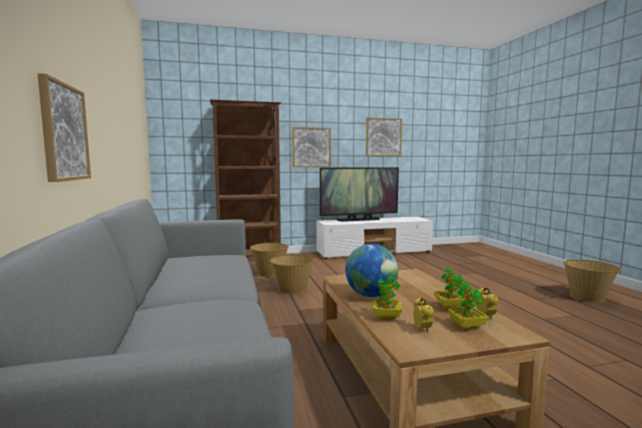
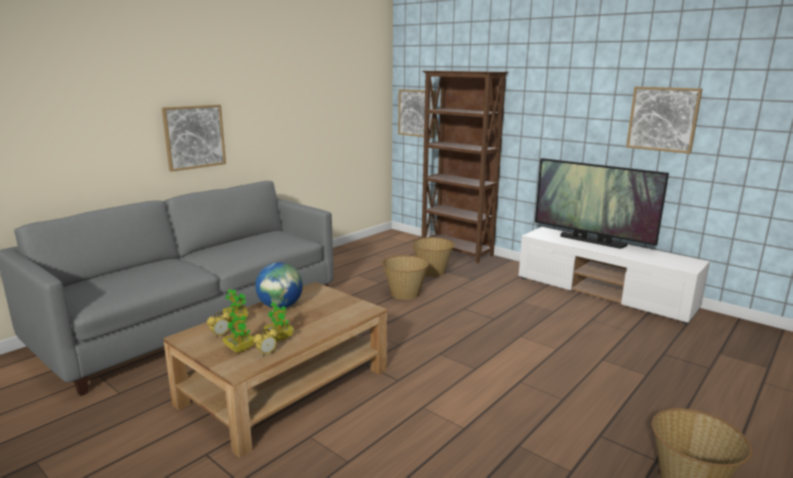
camera: 55 degrees right, 10 degrees up
picture [292,127,331,167] -> picture moved to [398,89,436,138]

